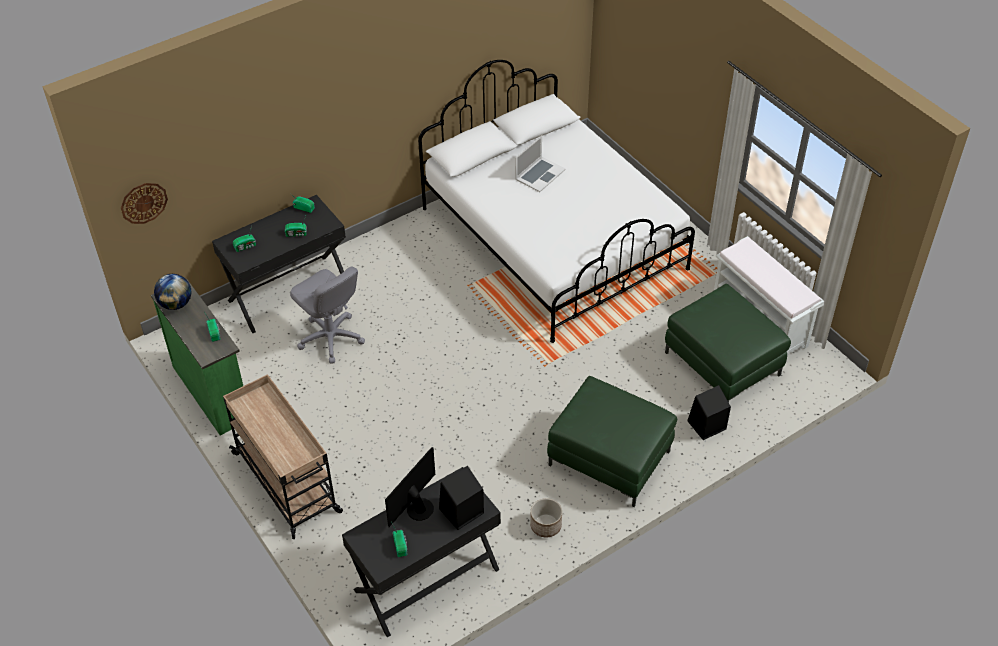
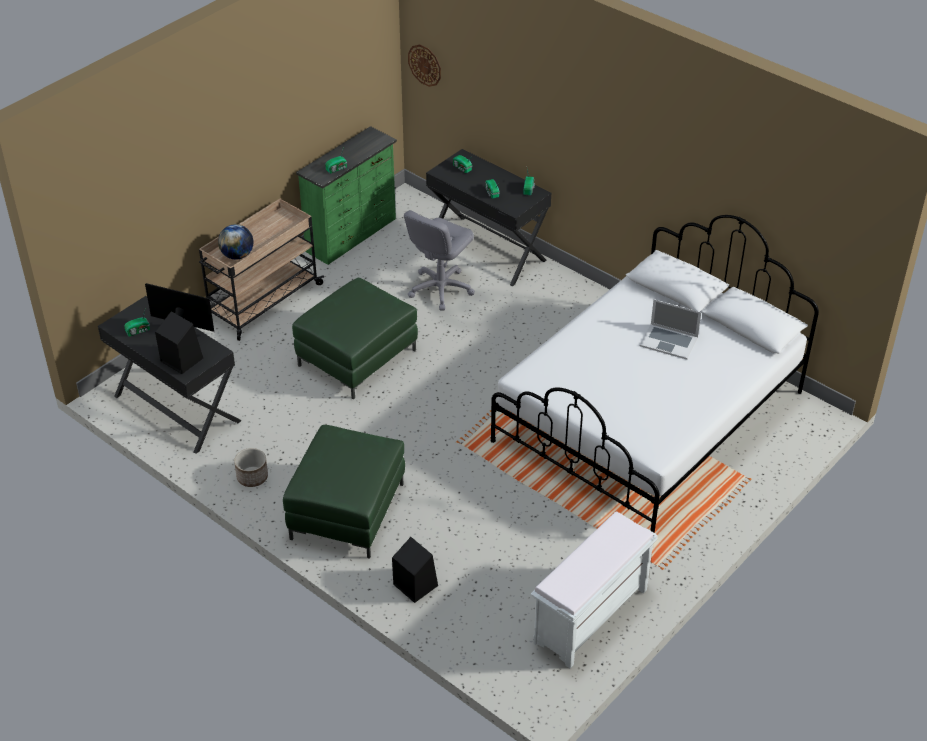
camera: 75 degrees right, 5 degrees down
globe [154,274,191,310] -> globe moved to [218,224,253,260]
green ottoman [665,284,791,403] -> green ottoman moved to [292,278,418,399]

